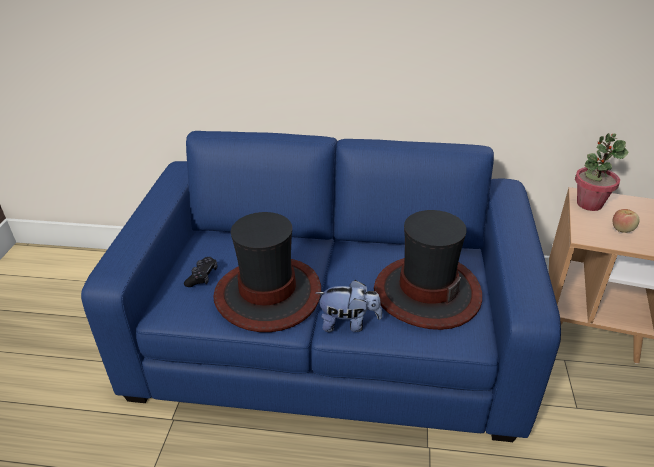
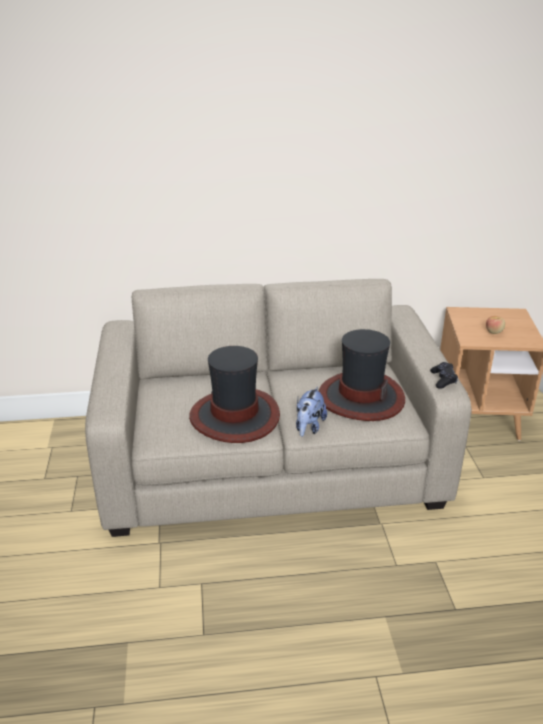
camera: 15 degrees left, 5 degrees down
blue sofa [81,131,561,442] -> beige sofa [85,279,472,537]
black game controller [184,257,218,287] -> black game controller moved to [430,362,458,389]
plush toy [316,280,382,332] -> plush toy turned 120 degrees clockwise [296,386,327,437]
potted plant [575,133,628,211] -> none

